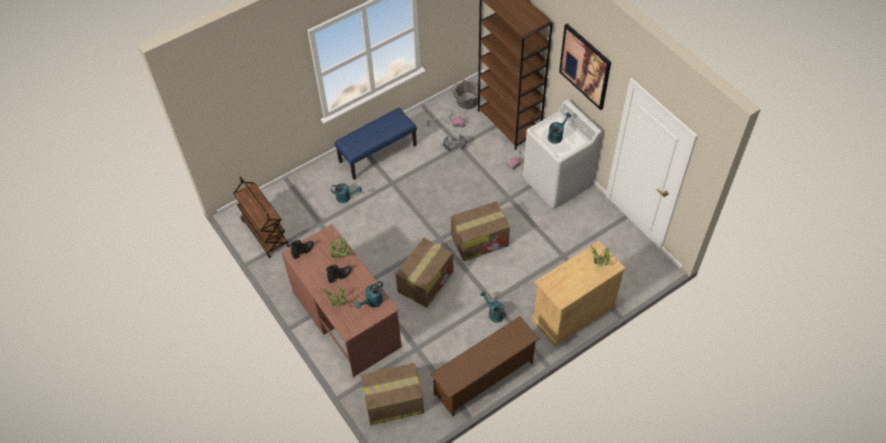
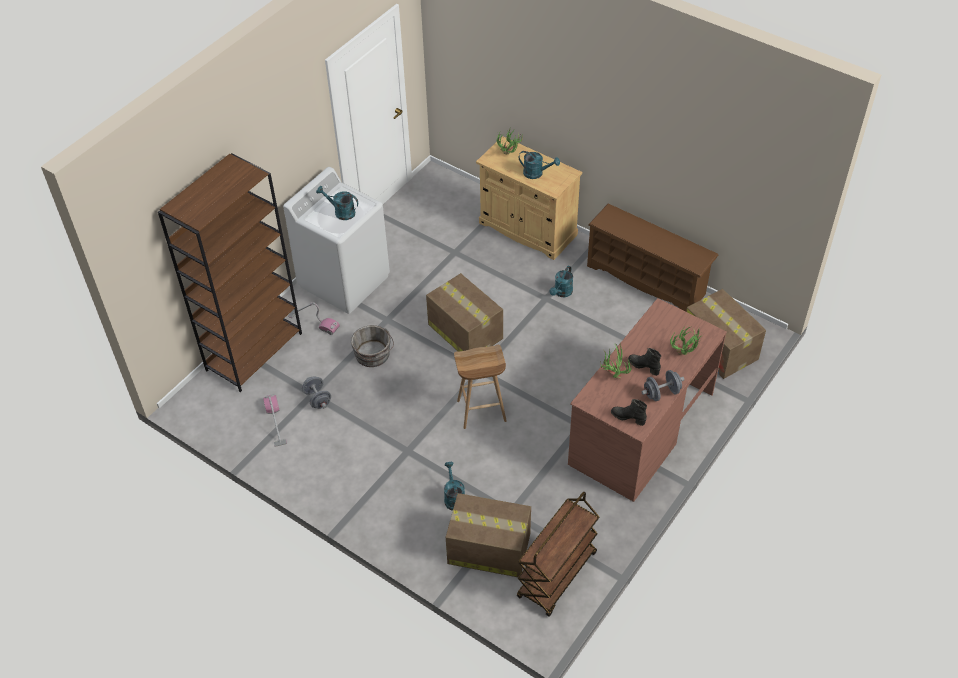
camera: 110 degrees left, 5 degrees down
blue bench [334,108,417,180] -> none
turquoise watering can [355,281,383,308] -> turquoise watering can moved to [519,151,560,179]
cardboard box [396,237,454,308] -> cardboard box moved to [446,493,531,577]
grey bucket [452,80,481,109] -> grey bucket moved to [351,325,394,367]
picture [559,24,611,110] -> none
none -> brown stool [454,345,507,429]
none -> grey dumbbell [641,370,685,401]

